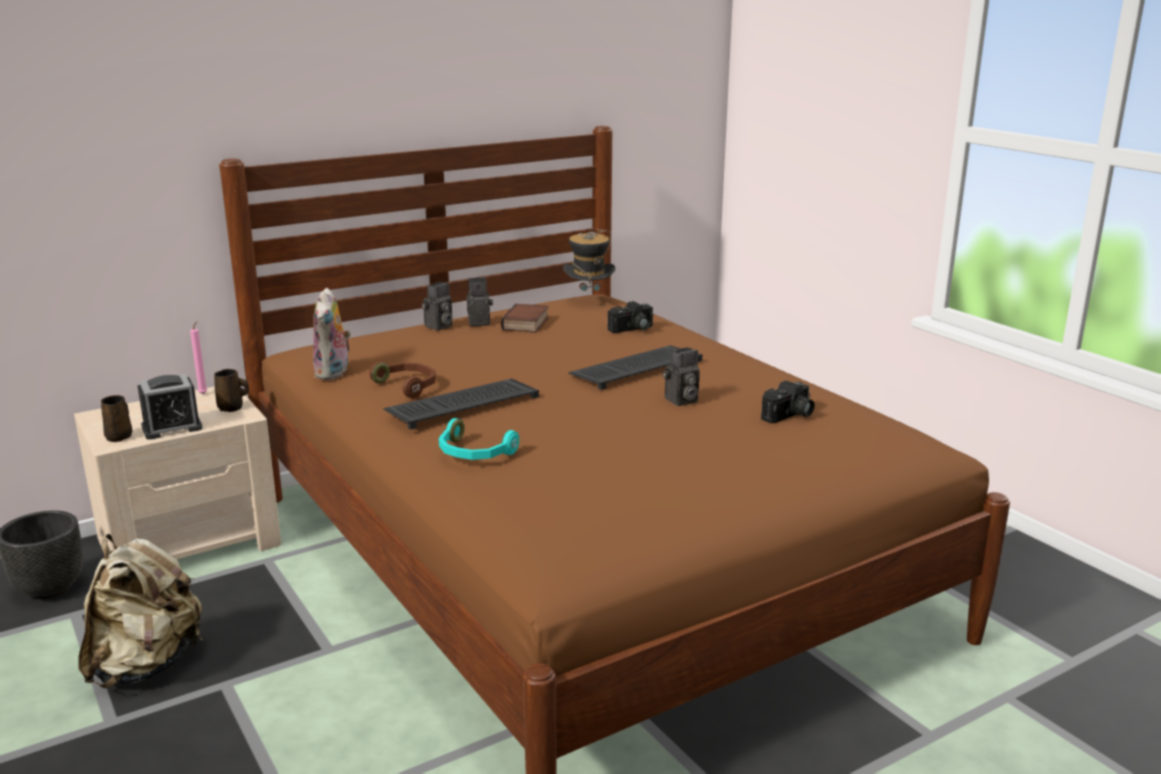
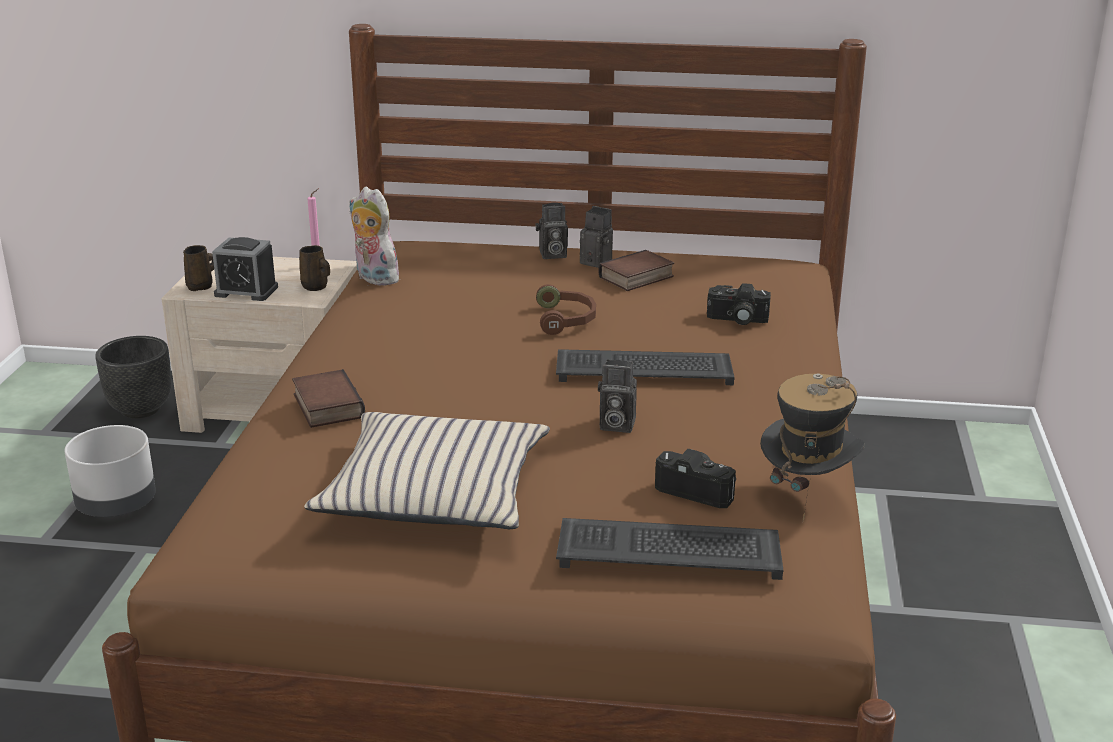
camera: 40 degrees right, 5 degrees up
beige backpack [78,534,203,688] -> grey planter [65,425,156,517]
plush toy [313,288,351,380] -> plush toy turned 90 degrees clockwise [349,187,399,286]
brown headphones [369,362,436,398] -> brown headphones moved to [536,284,596,335]
keyboard [383,379,539,430] -> keyboard moved to [556,518,783,580]
turquoise headphones [439,418,519,460] -> book [292,369,365,428]
hat [563,229,615,306] -> hat moved to [760,373,865,521]
camera [761,381,815,423] -> camera turned 150 degrees counterclockwise [655,449,736,508]
none -> beige pillow [304,412,550,529]

